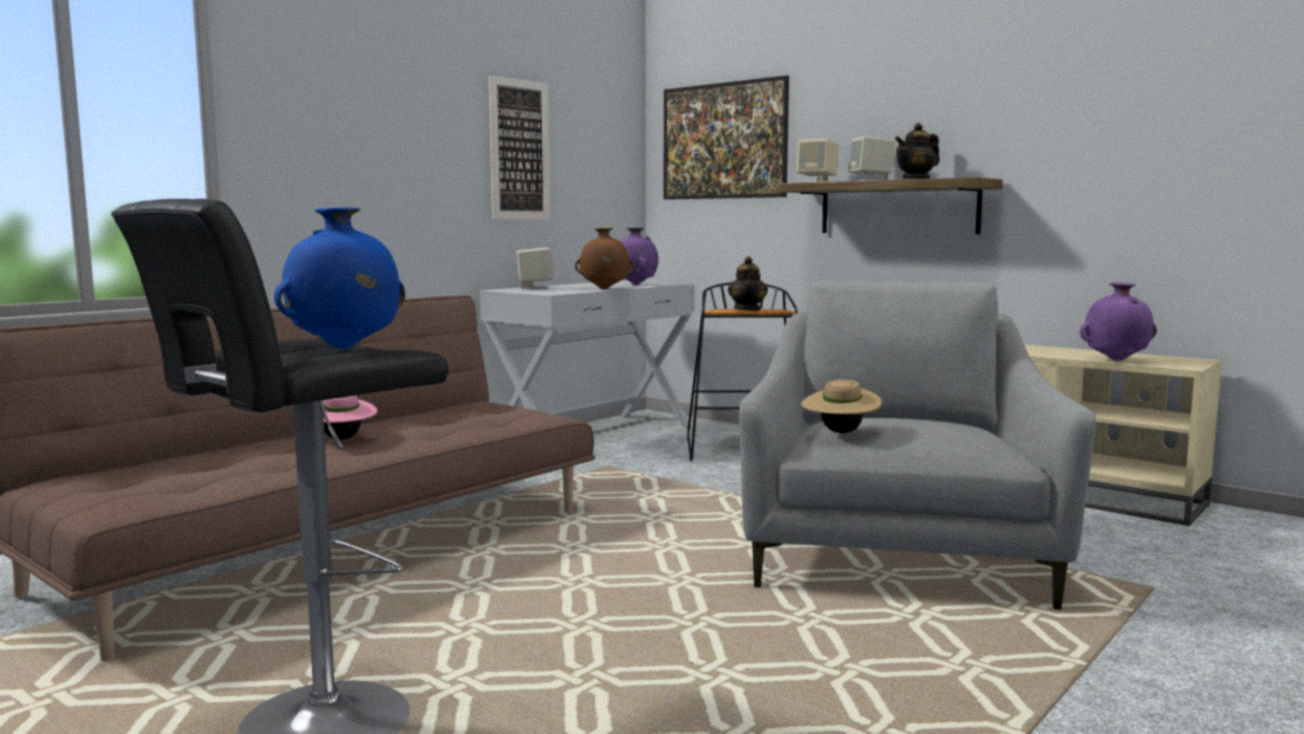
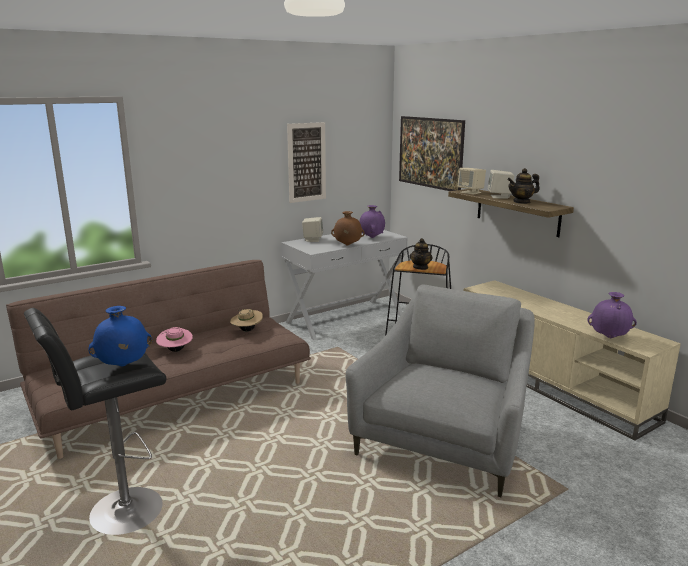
camera: 15 degrees right, 10 degrees up
beige hat [801,379,882,433] -> beige hat moved to [230,308,263,331]

